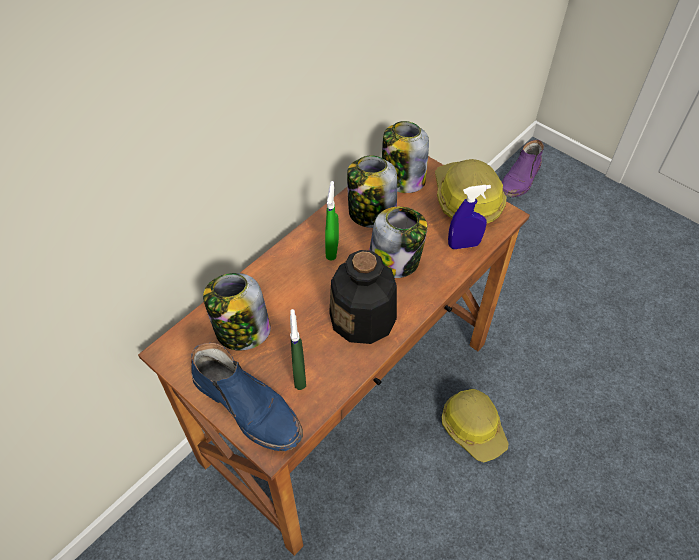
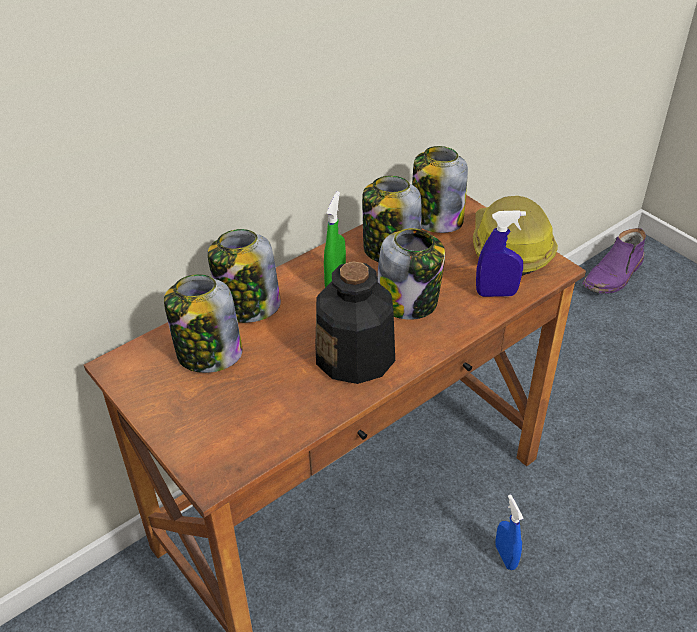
camera: 10 degrees right, 10 degrees down
blue boot [191,343,303,451] -> none
green spray bottle [290,309,306,390] -> none
hard hat [442,389,509,463] -> blue spray bottle [496,494,524,570]
none -> jar [208,229,281,323]

